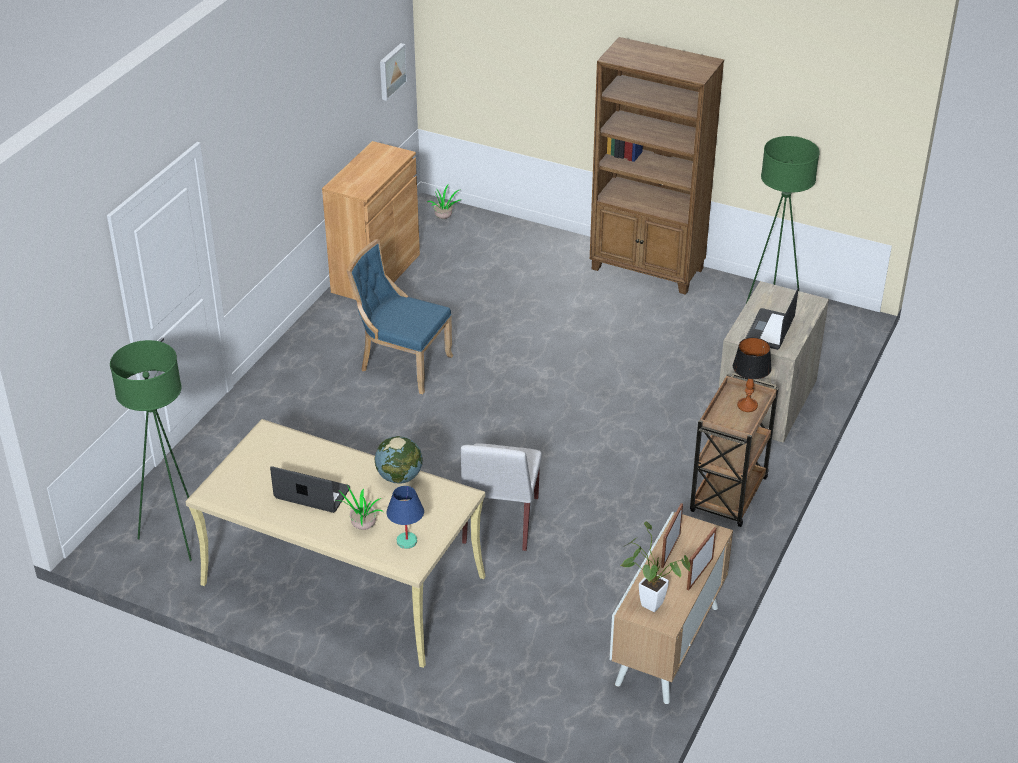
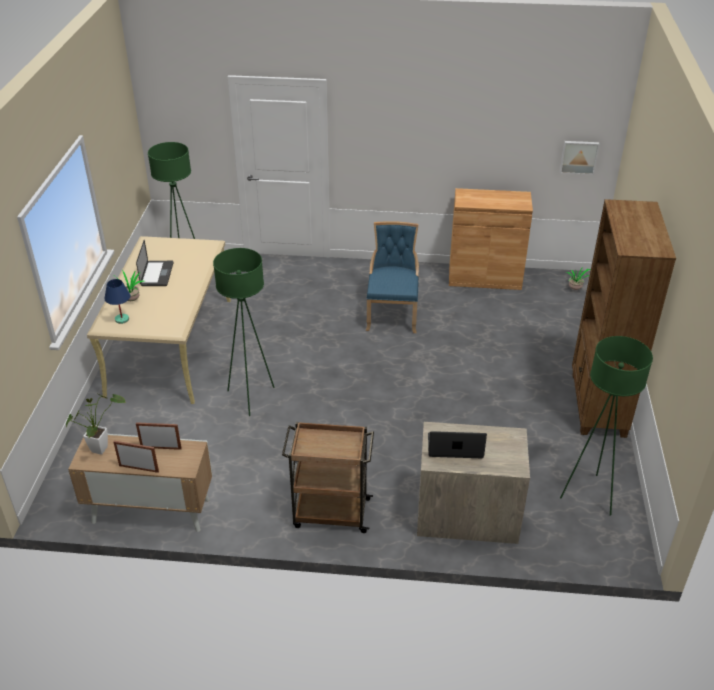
camera: 70 degrees right, 0 degrees up
globe [374,436,423,484] -> none
white chair [461,443,542,551] -> green floor lamp [213,248,275,416]
table lamp [733,337,772,412] -> none

